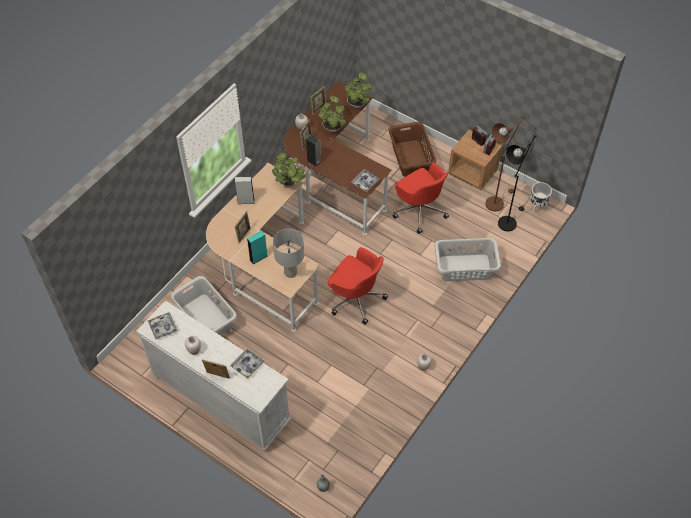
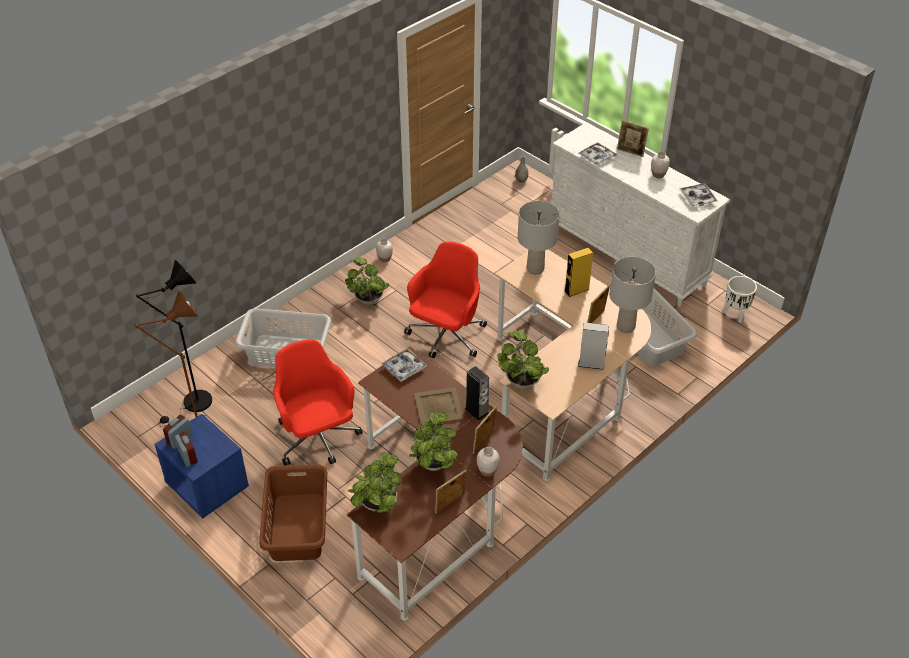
camera: 170 degrees left, 10 degrees down
turquoise speaker [247,231,268,265] -> yellow speaker [564,247,593,297]
red office chair [328,247,388,325] -> red office chair turned 75 degrees clockwise [404,241,487,358]
brown nightstand [448,129,502,190] -> blue nightstand [154,413,249,518]
white planter [530,182,552,214] -> white planter moved to [723,276,757,323]
none -> potted plant [345,257,389,305]
none -> beige tray [414,387,464,425]
none -> grey table lamp [609,257,656,333]

